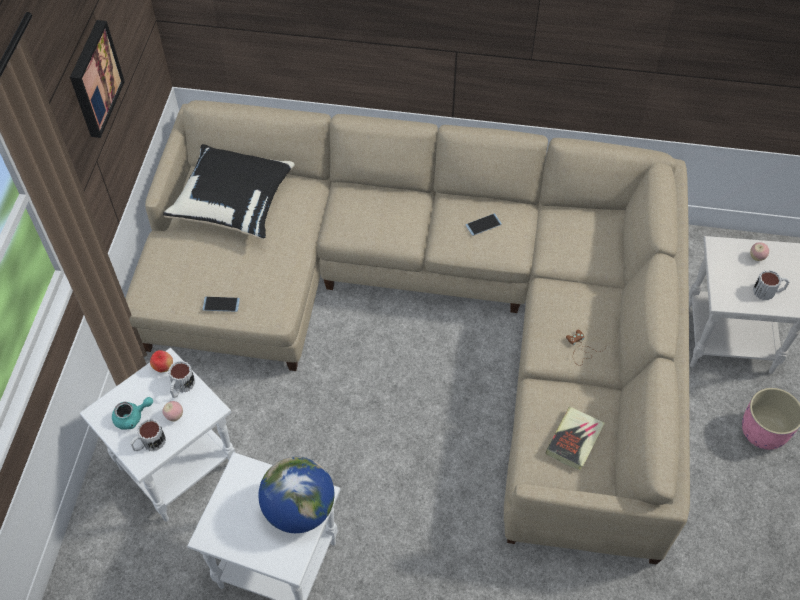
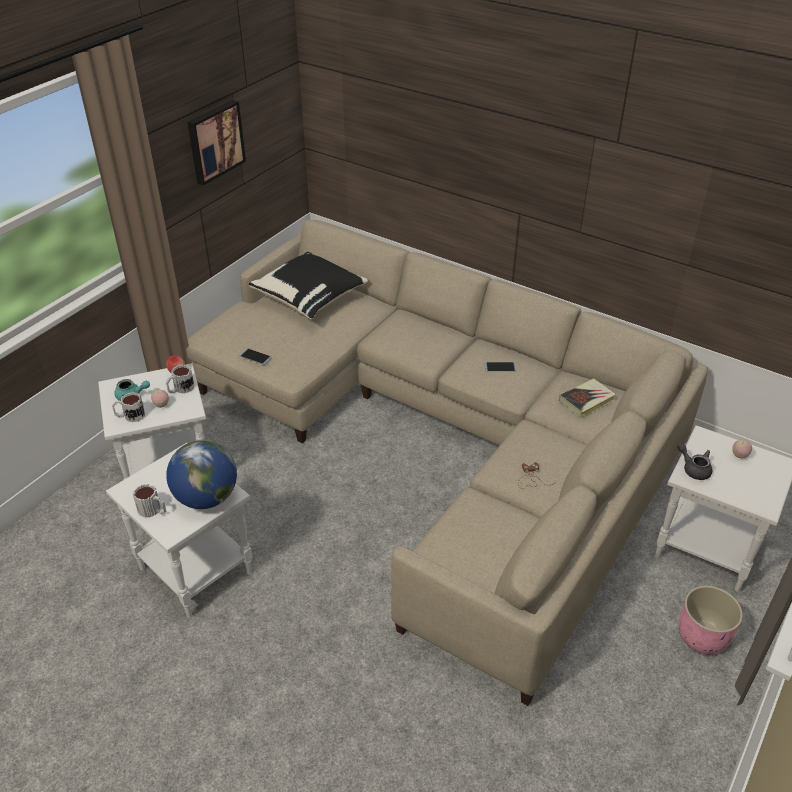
camera: 25 degrees right, 15 degrees down
book [546,407,605,470] -> book moved to [559,378,616,418]
mug [753,270,789,300] -> mug moved to [133,484,166,518]
none -> grey teapot [677,443,712,480]

